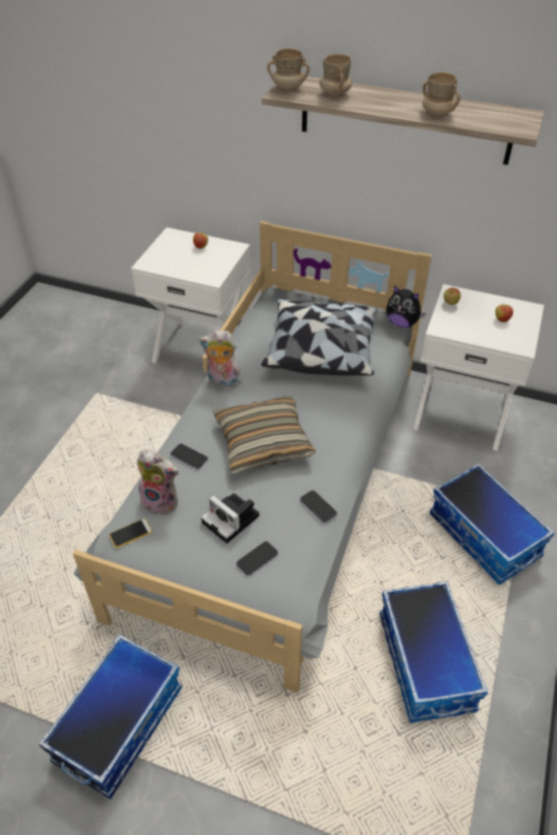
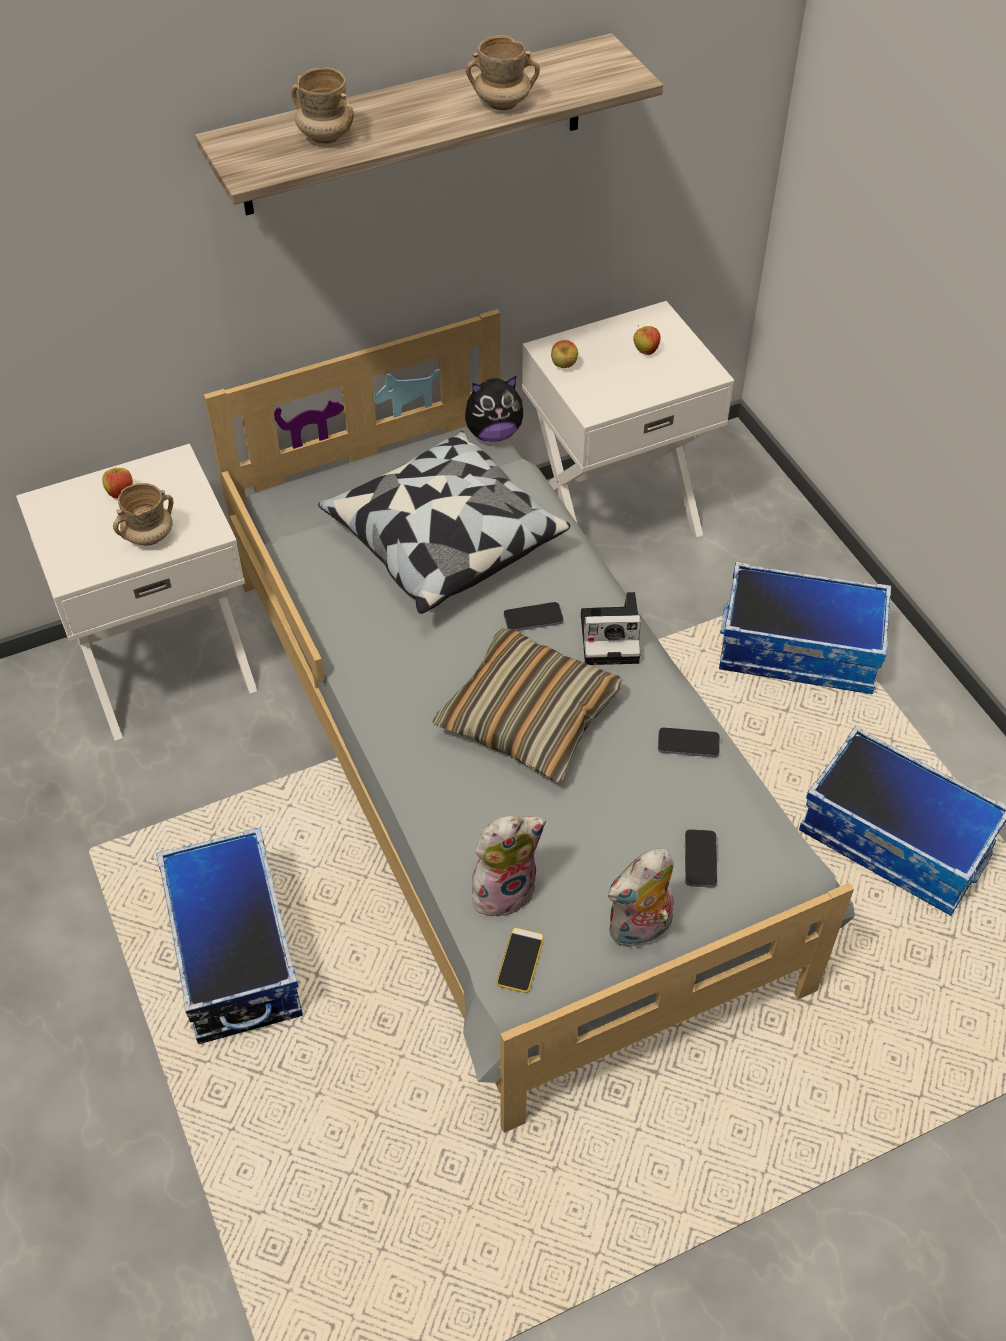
camera: 45 degrees left, 5 degrees up
storage box [38,634,182,799] -> storage box moved to [156,828,303,1044]
phone [171,444,208,469] -> phone moved to [504,602,564,631]
plush toy [199,330,241,388] -> plush toy moved to [608,849,674,950]
camera [201,493,259,543] -> camera moved to [581,592,641,665]
beige mug [267,48,310,92] -> beige mug moved to [113,483,173,546]

